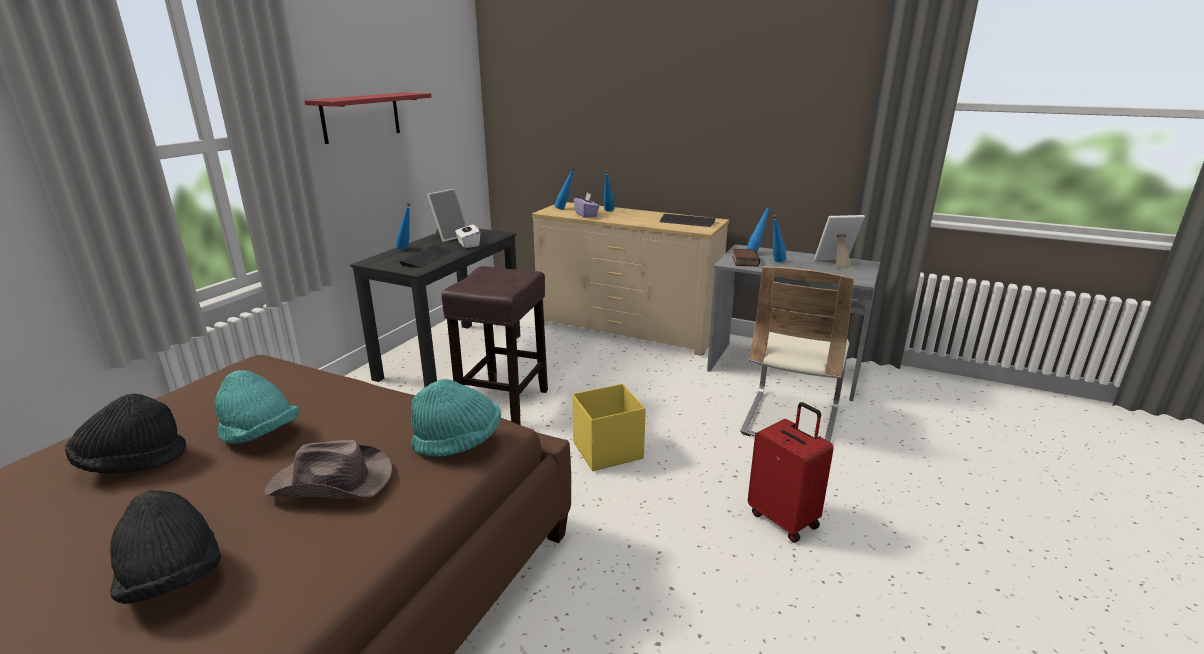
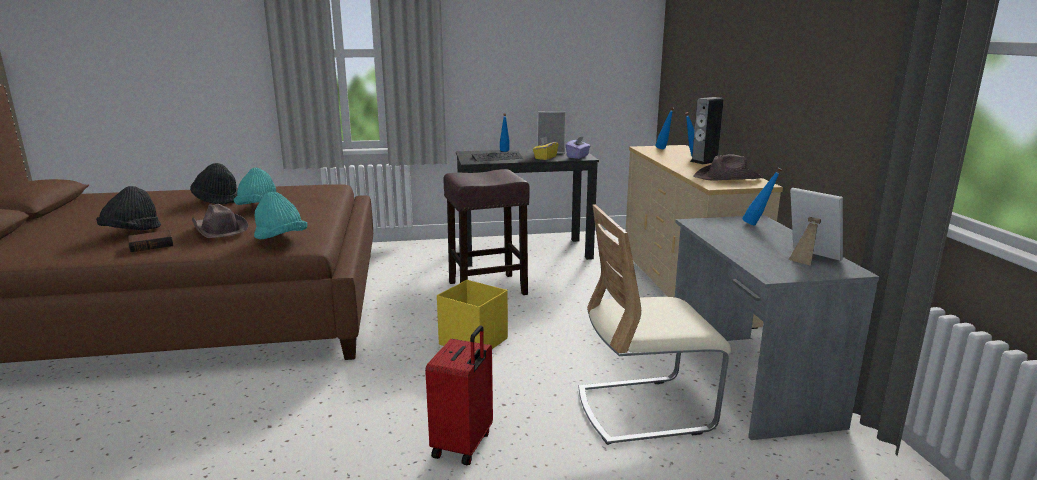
camera: 55 degrees right, 5 degrees down
red shelf [304,93,432,144] -> none
white tissue box [455,222,480,248] -> yellow tissue box [533,137,558,160]
purple tissue box [574,193,599,218] -> purple tissue box moved to [566,136,591,159]
keyboard [660,214,716,227] -> brown hat [694,154,762,180]
book [732,249,760,266] -> book moved to [128,230,173,252]
blue bottle [773,215,786,262] -> none
none -> speaker [690,97,724,164]

